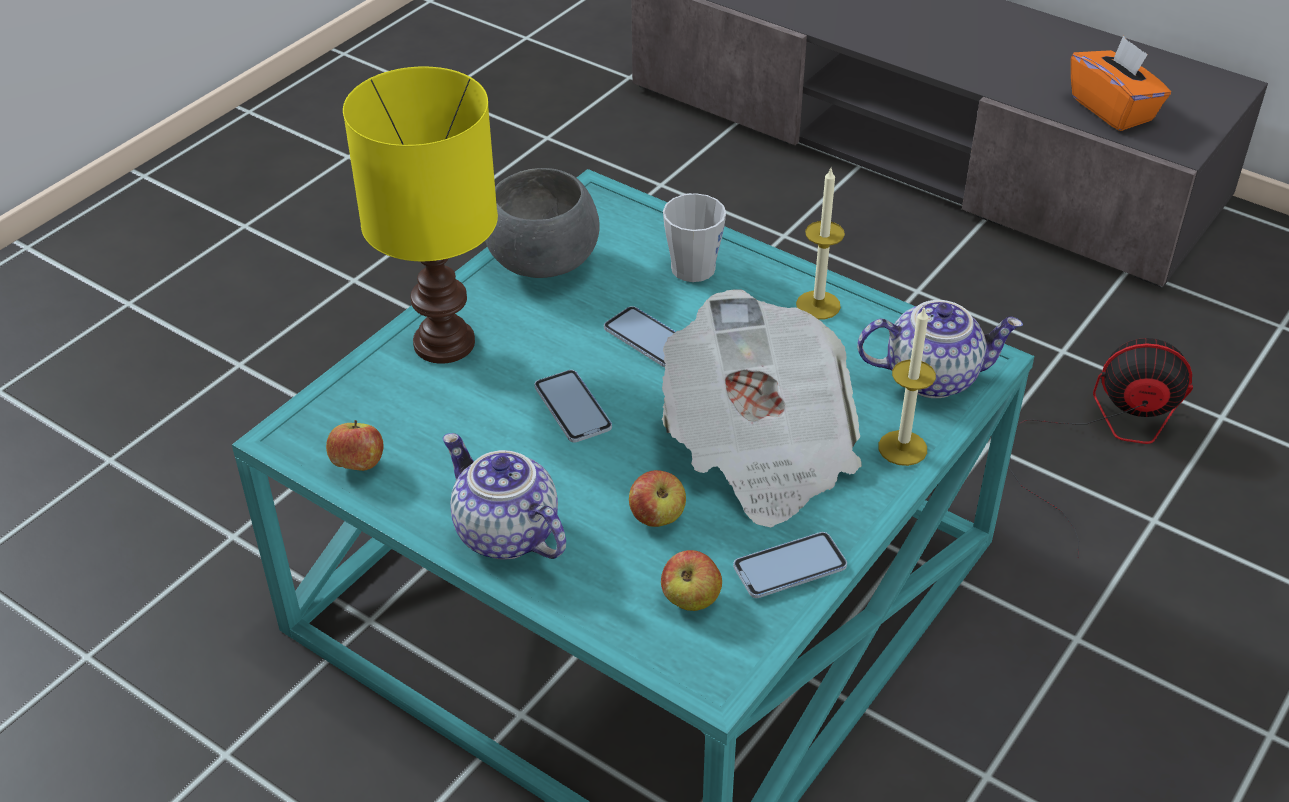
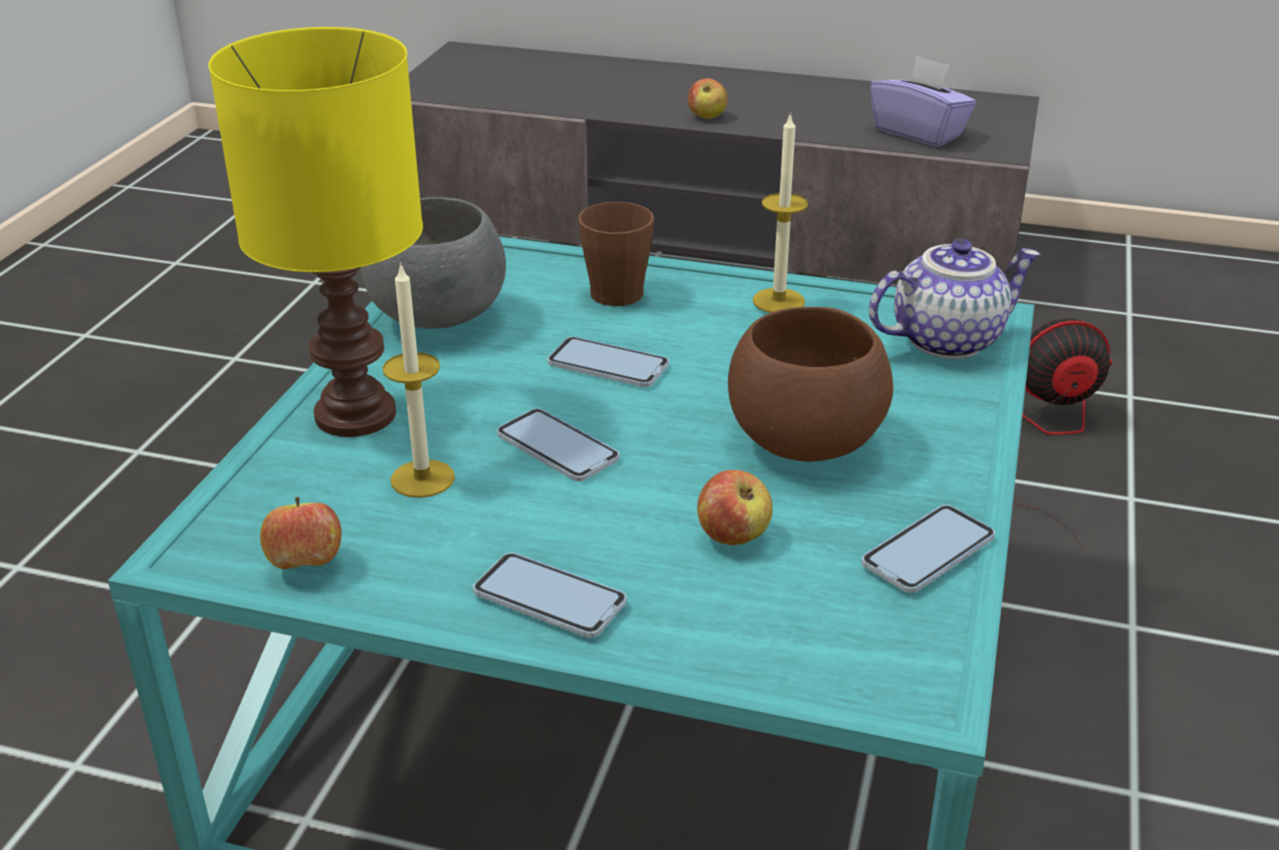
camera: 20 degrees left, 10 degrees down
teapot [443,433,566,560] -> phone [473,553,626,638]
apple [661,550,722,611] -> apple moved to [688,78,727,119]
newspaper [662,289,862,527] -> brown bowl [728,307,893,462]
grey mug [663,193,726,282] -> brown mug [578,202,654,306]
candle [878,306,936,466] -> candle moved to [382,262,455,498]
orange tissue box [1071,36,1171,131] -> purple tissue box [870,56,977,147]

